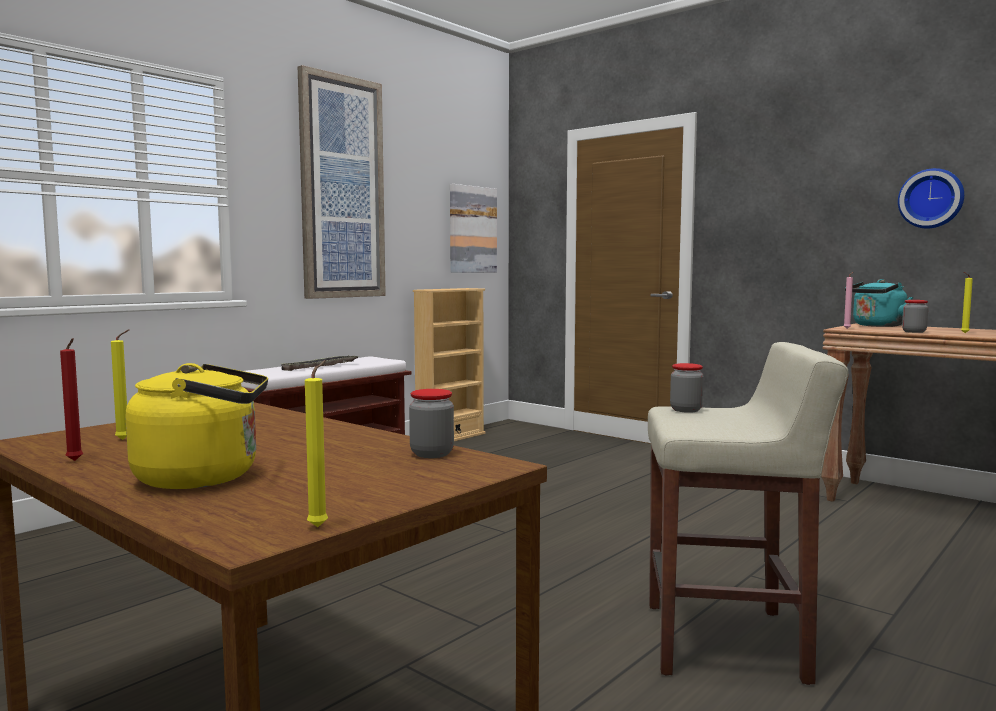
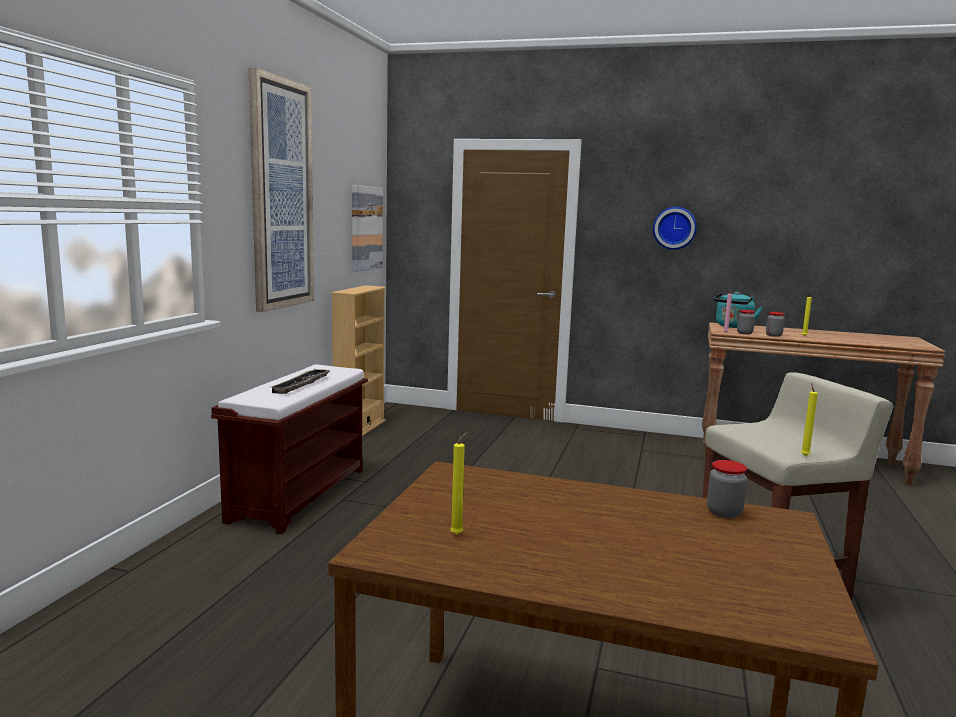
camera: 25 degrees left, 5 degrees up
red candle [60,338,83,461] -> none
yellow kettle [125,363,268,489] -> none
yellow candle [305,360,328,527] -> yellow candle moved to [801,384,818,456]
jar [670,363,704,413] -> jar moved to [737,310,755,335]
wall clock [898,168,964,228] -> wall clock moved to [653,207,697,250]

